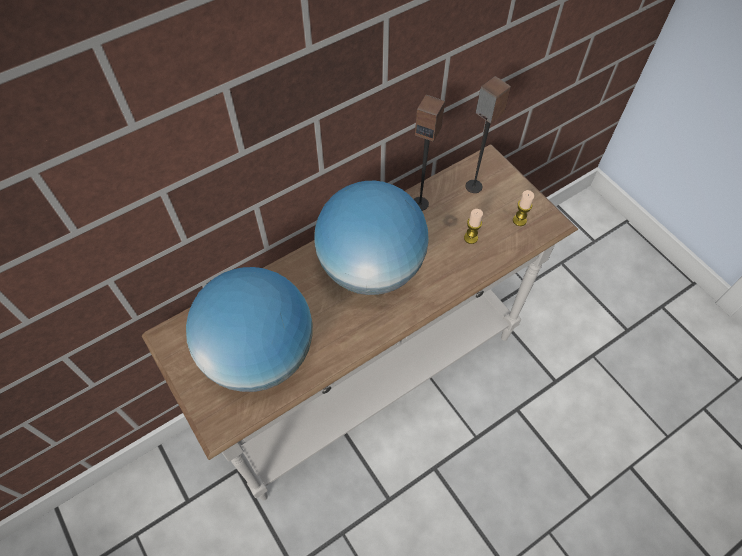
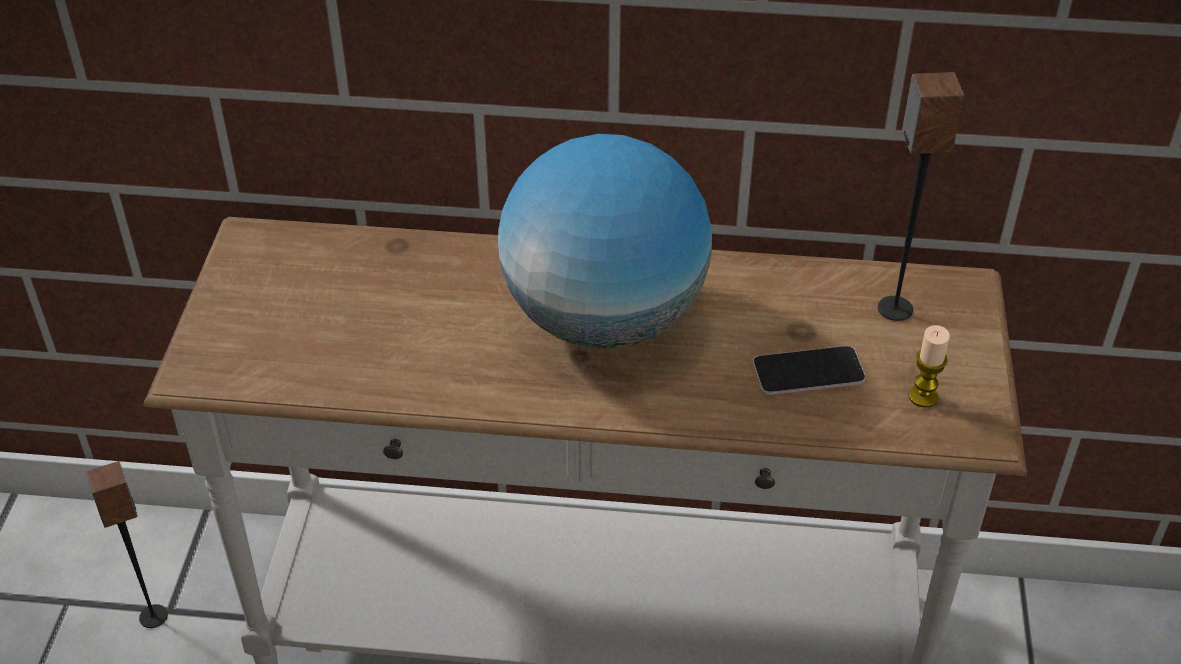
camera: 40 degrees right, 15 degrees down
globe [186,267,313,392] -> none
speaker [414,95,445,211] -> speaker moved to [86,461,168,628]
candle [464,209,483,244] -> phone [753,346,866,395]

